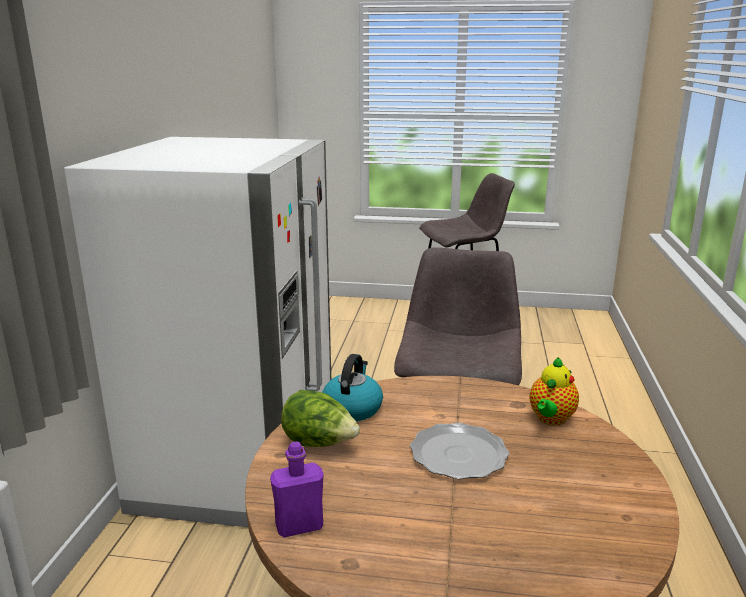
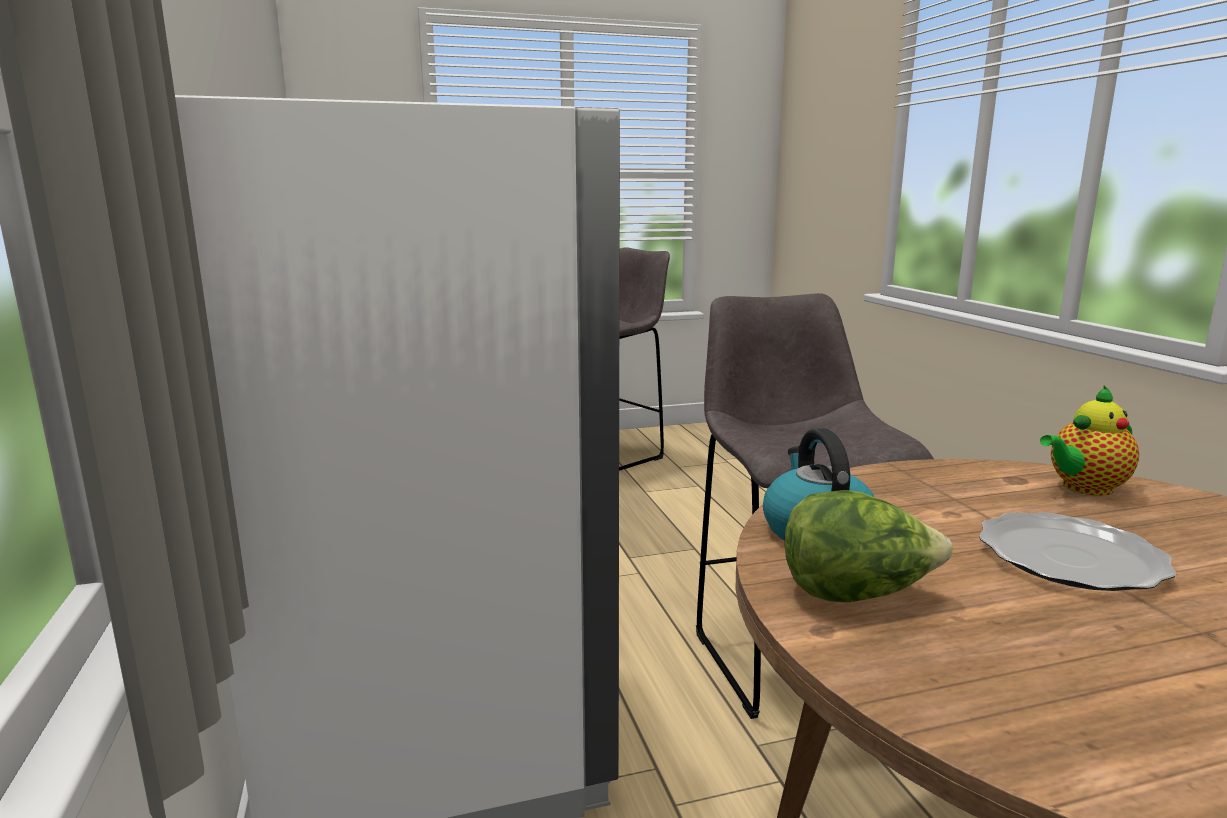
camera: 25 degrees left, 5 degrees down
purple bottle [270,441,324,537] -> none
teapot [529,357,579,425] -> teapot turned 60 degrees clockwise [1040,385,1139,496]

